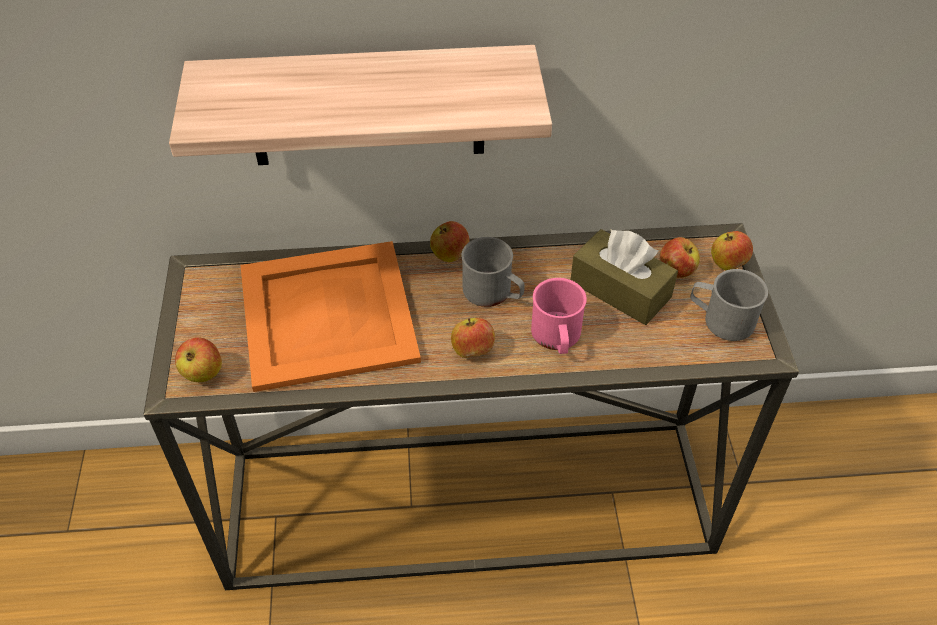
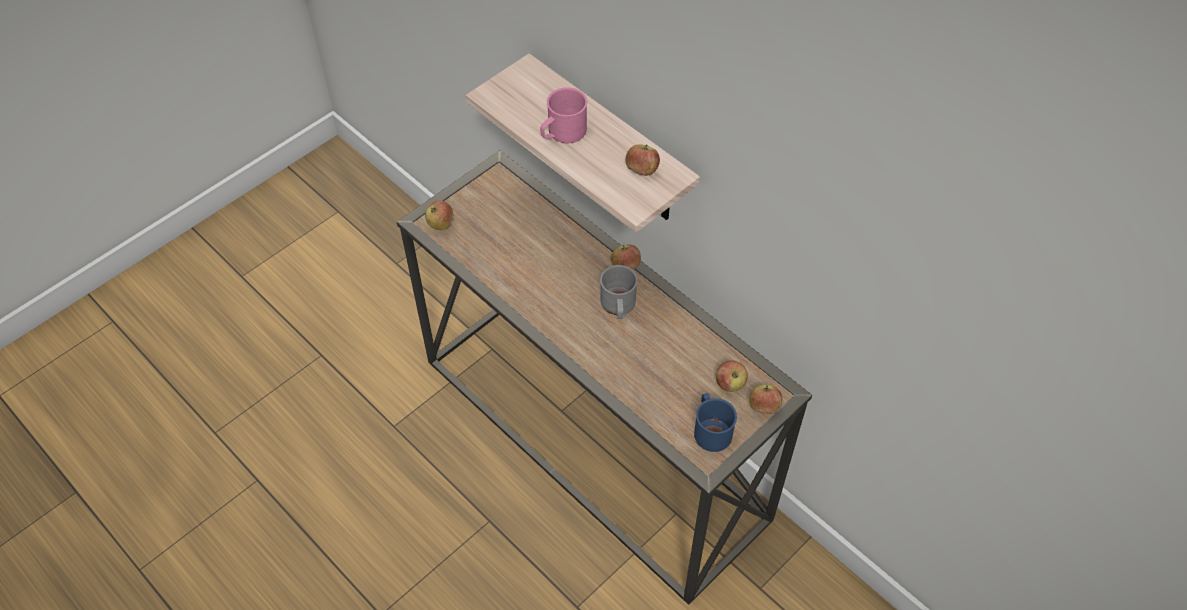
camera: 50 degrees right, 5 degrees up
orange tray [240,241,421,392] -> none
apple [451,318,495,358] -> apple moved to [626,144,660,176]
pink mug [531,278,587,354] -> pink mug moved to [540,87,587,143]
brown tissue box [571,229,678,325] -> none
grey mug [690,269,768,341] -> blue mug [694,393,737,452]

